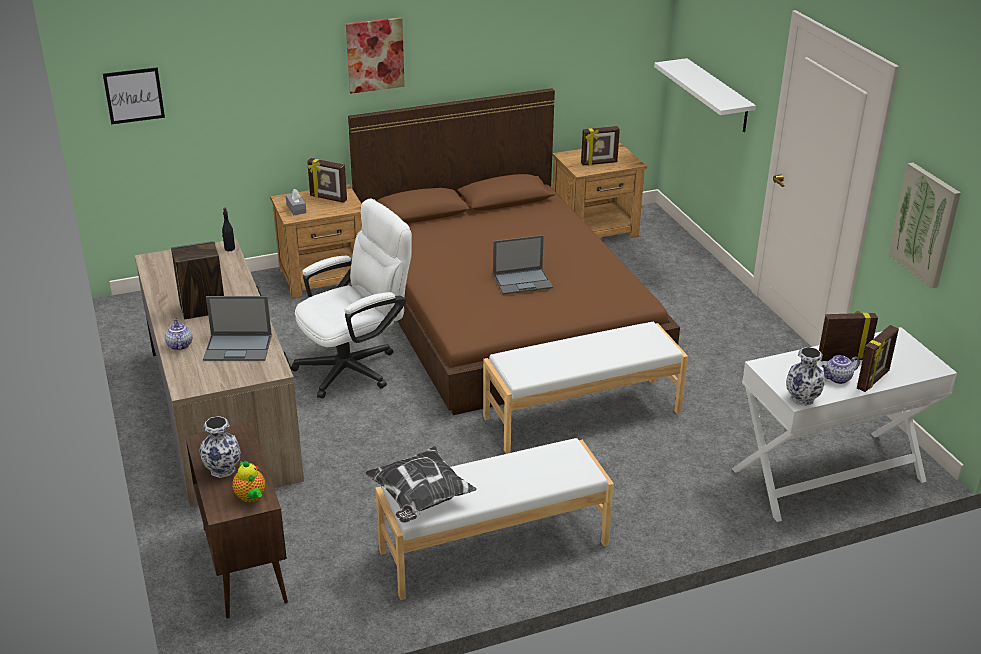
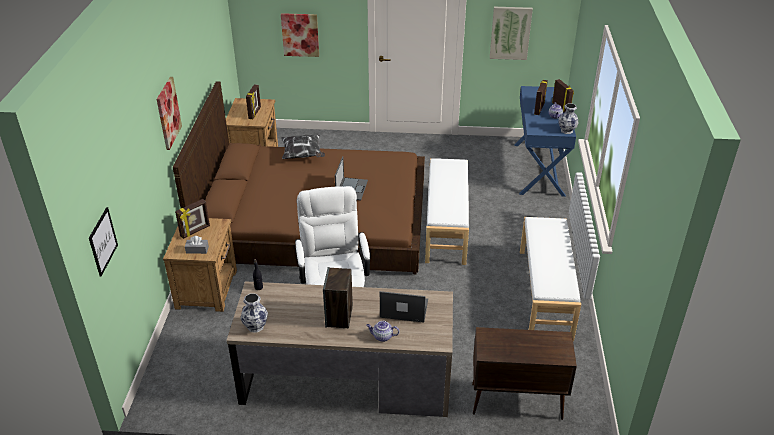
camera: 65 degrees left, 5 degrees up
vase [199,416,241,478] -> vase moved to [240,293,268,333]
laptop [203,296,272,361] -> laptop turned 105 degrees counterclockwise [380,291,428,323]
teapot [232,461,265,503] -> none
pillow [365,446,477,523] -> pillow moved to [281,135,325,159]
white shelf [654,58,756,132] -> picture [281,13,319,57]
white desk [732,327,957,522] -> blue desk [514,86,576,197]

